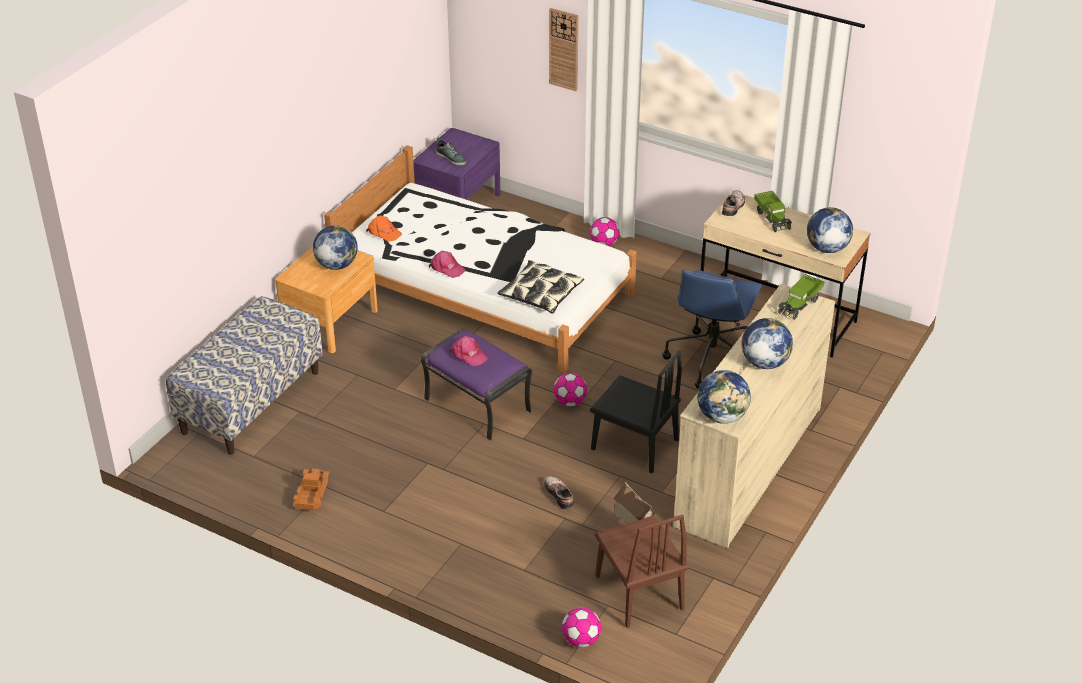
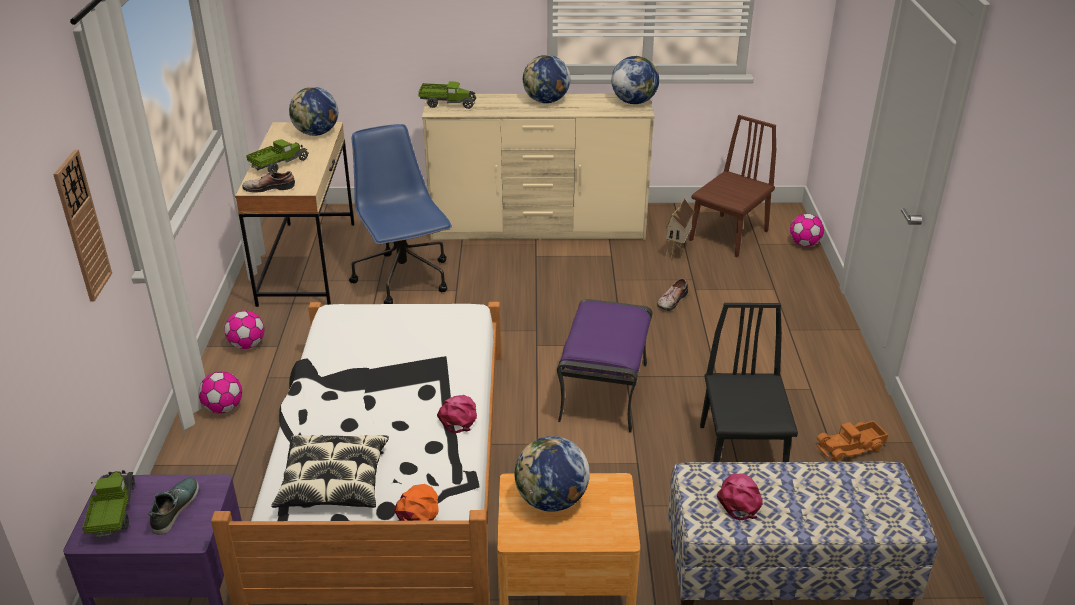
camera: 120 degrees left, 5 degrees down
pink cap [450,336,488,366] -> pink cap moved to [717,473,763,520]
pillow [497,260,584,314] -> pillow moved to [271,435,389,508]
football [554,373,587,406] -> football moved to [224,311,265,349]
black chair [590,350,682,473] -> black chair moved to [700,303,798,462]
blue office chair [662,270,762,389] -> blue office chair turned 105 degrees counterclockwise [349,124,452,304]
none -> toy truck [82,470,135,538]

